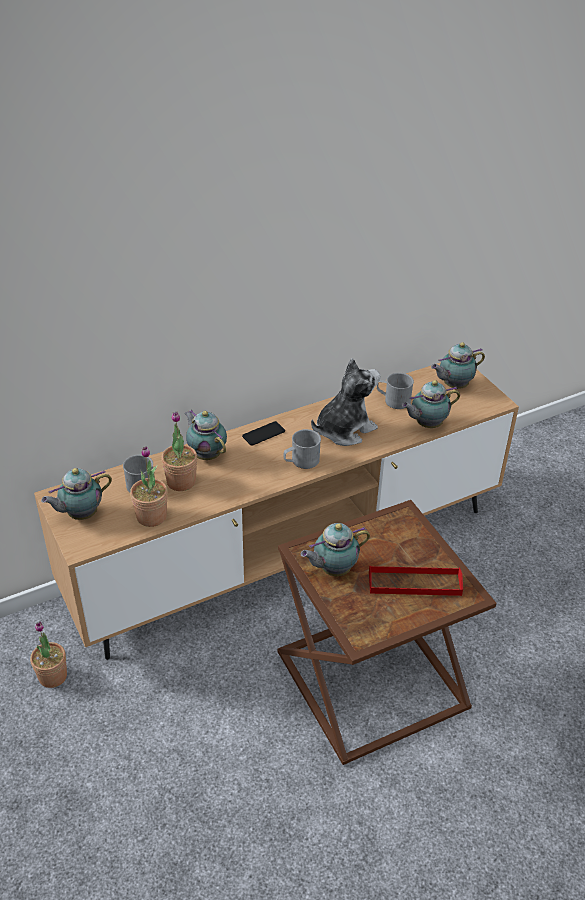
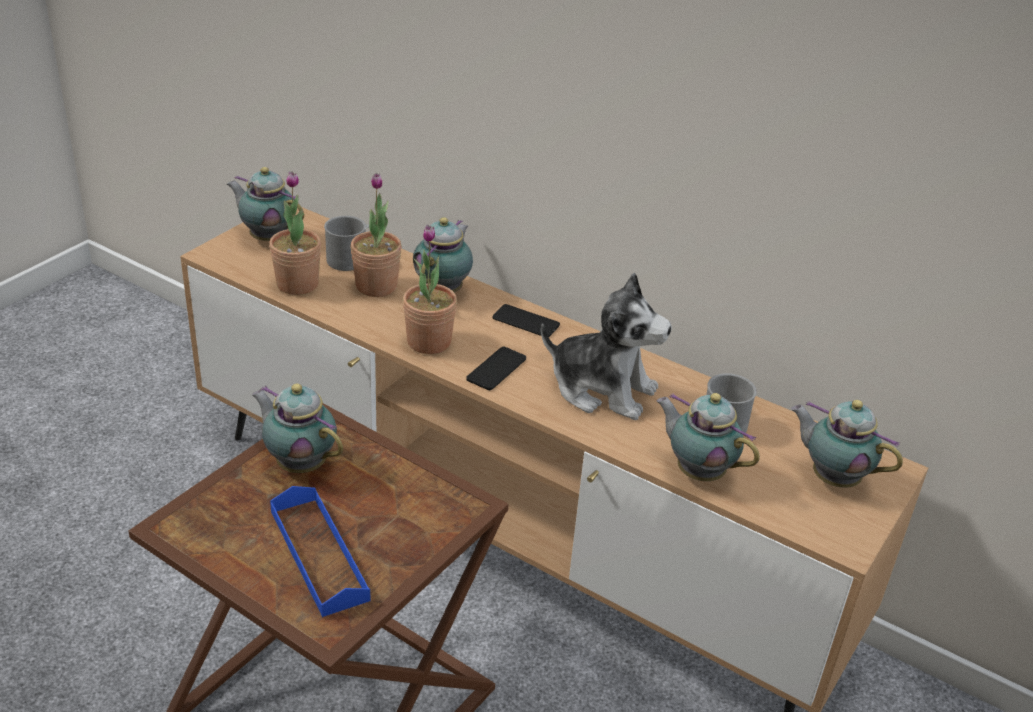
camera: 60 degrees right, 5 degrees down
potted plant [30,621,67,688] -> potted plant moved to [403,224,457,354]
grey mug [284,429,321,469] -> phone [466,346,526,390]
red tray [369,566,463,596] -> blue tray [270,486,371,617]

